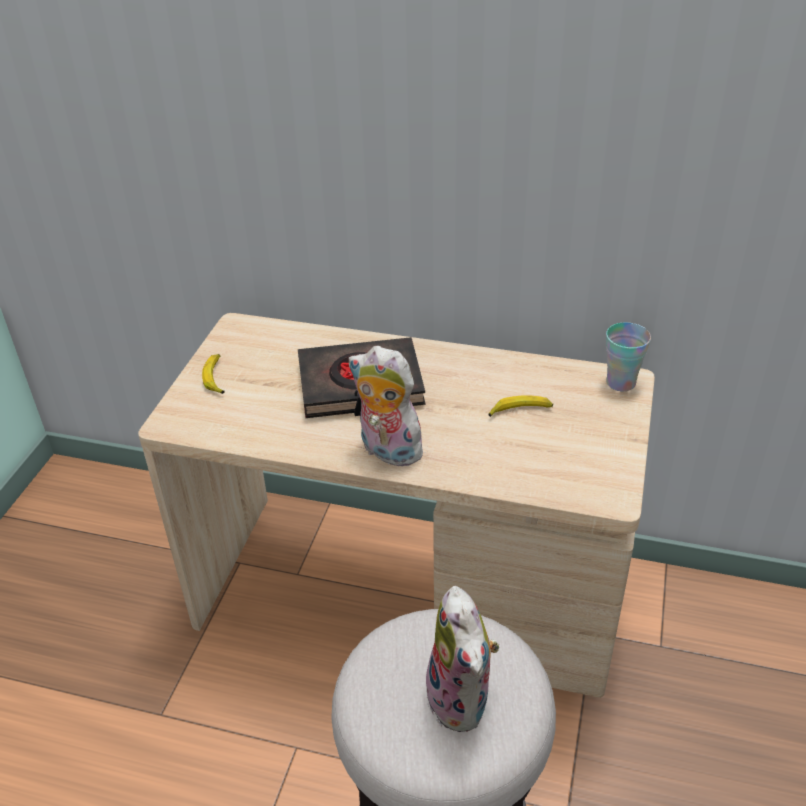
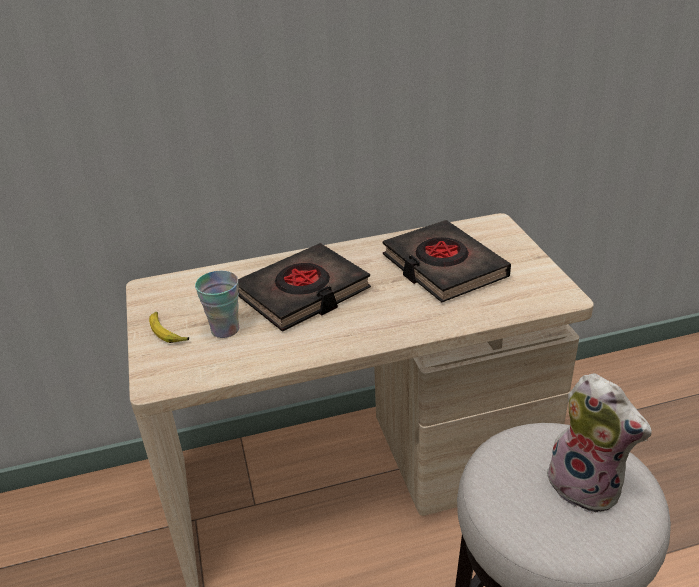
camera: 30 degrees left, 5 degrees down
plush toy [349,346,426,468] -> none
banana [488,395,553,417] -> black book [382,220,511,302]
cup [606,322,651,392] -> cup moved to [195,271,239,338]

